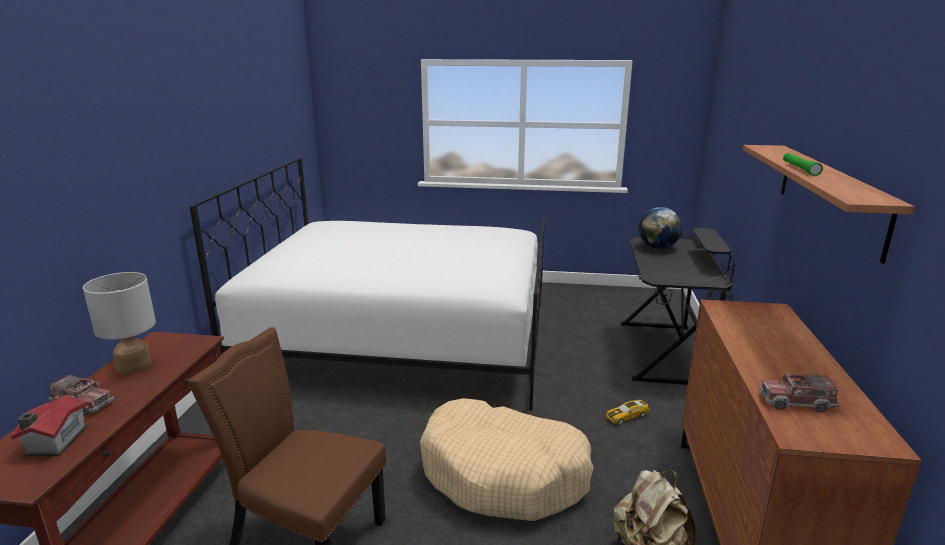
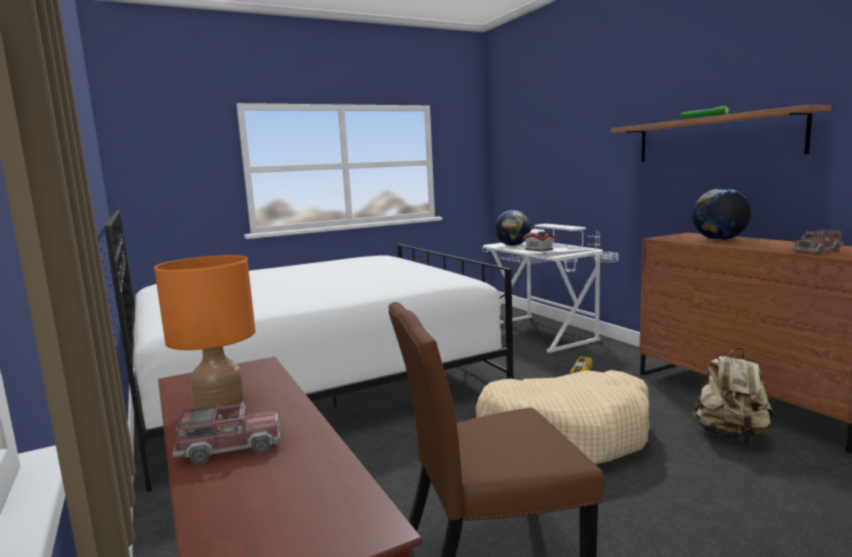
camera: 35 degrees left, 10 degrees down
toy house [11,395,88,456] -> toy house moved to [523,231,555,252]
grey table lamp [83,272,156,375] -> orange table lamp [154,255,256,411]
black desk [621,228,735,385] -> white desk [482,224,618,353]
none -> globe [692,188,751,240]

